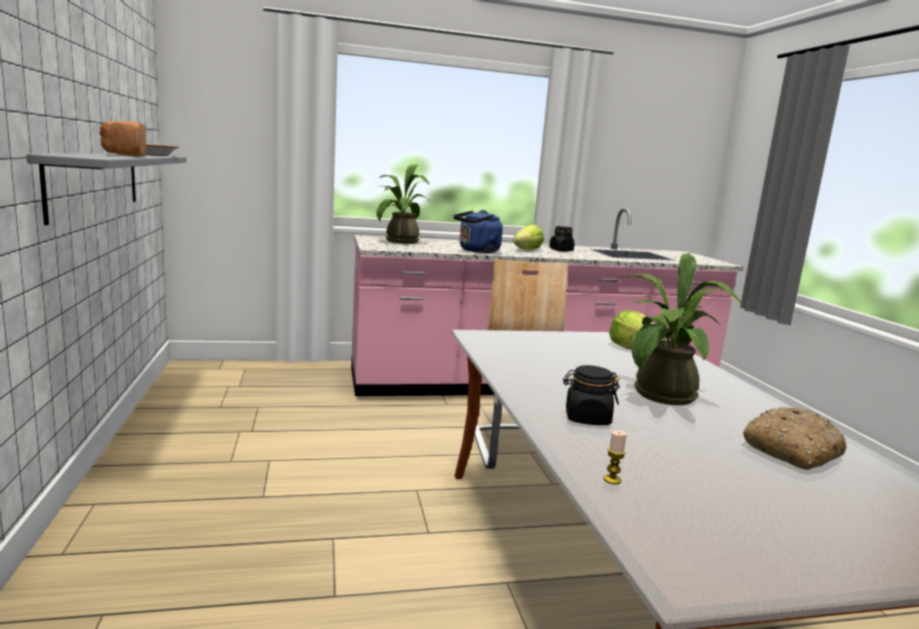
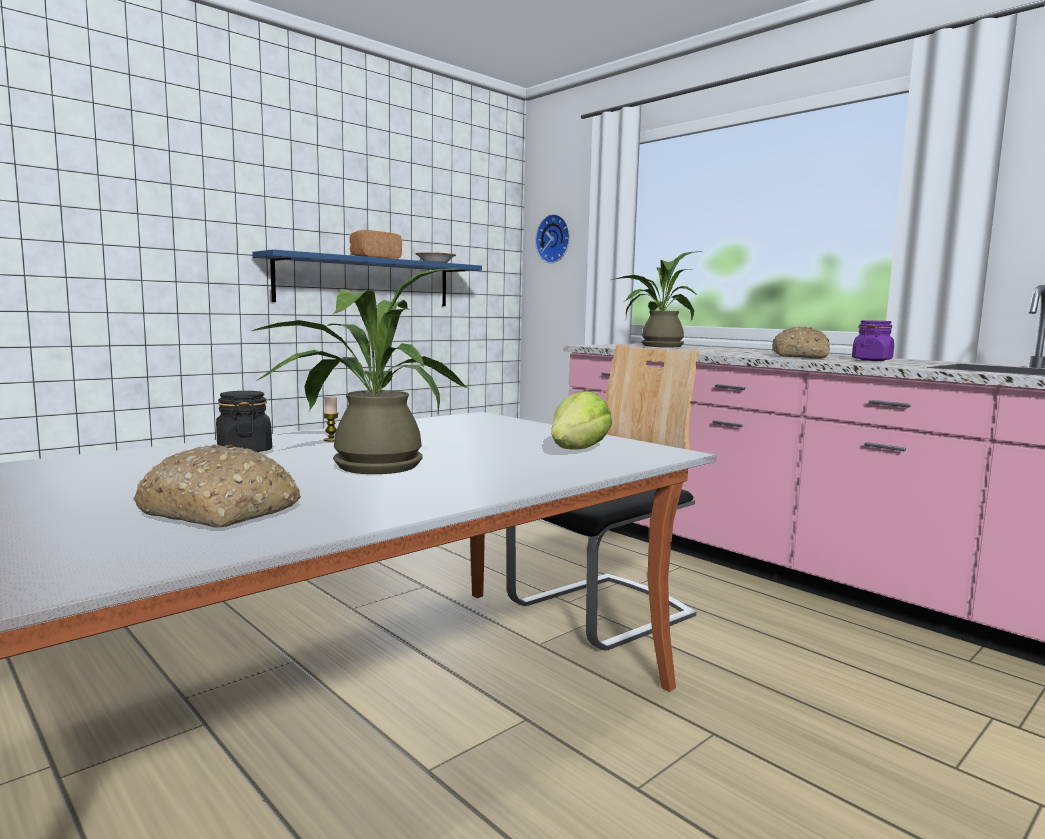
camera: 60 degrees right, 5 degrees down
grey shelf [26,153,187,225] -> blue shelf [252,249,482,306]
blue kettle [453,210,503,253] -> none
lettuce [513,225,544,250] -> bread [772,327,830,358]
black jar [549,226,575,252] -> purple jar [852,320,894,361]
candle [604,431,627,484] -> candle moved to [323,396,339,442]
none -> wall clock [535,214,570,263]

